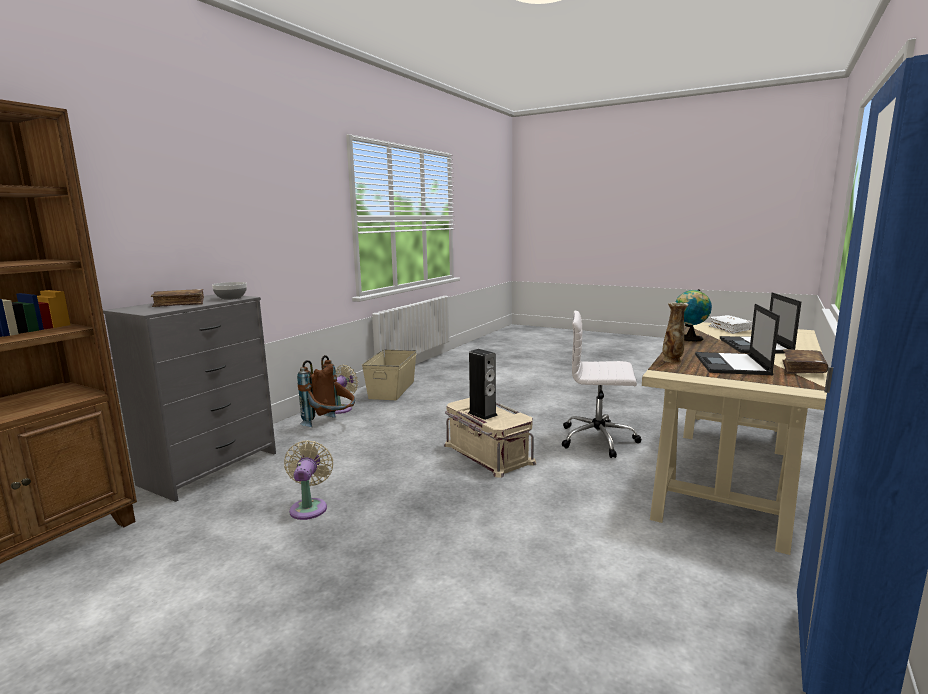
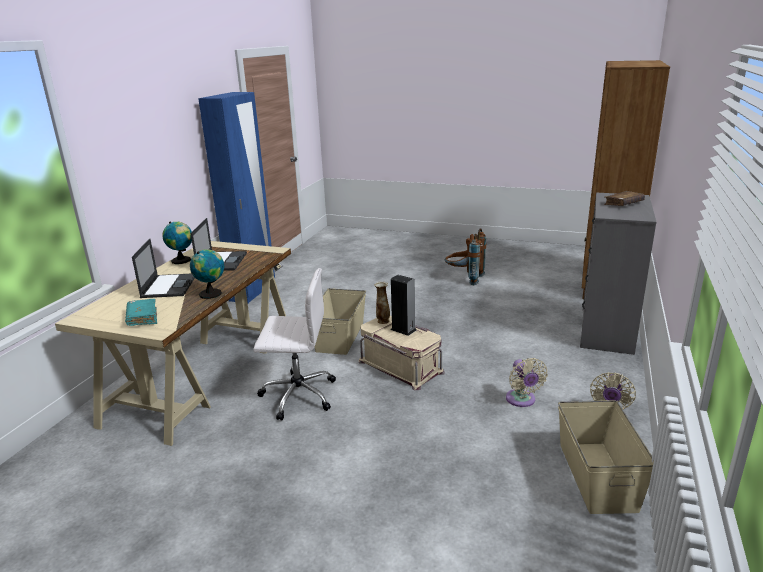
camera: 170 degrees right, 10 degrees up
bowl [212,282,247,300] -> none
beige fan [284,440,333,520] -> beige fan moved to [506,358,548,407]
brown backpack [297,355,355,427] -> brown backpack moved to [445,228,486,285]
vase [663,302,689,363] -> vase moved to [374,281,390,324]
white book [709,315,753,334] -> turquoise book [125,299,157,326]
brown book [782,349,828,374] -> globe [162,221,192,264]
none -> beige storage box [315,288,366,355]

